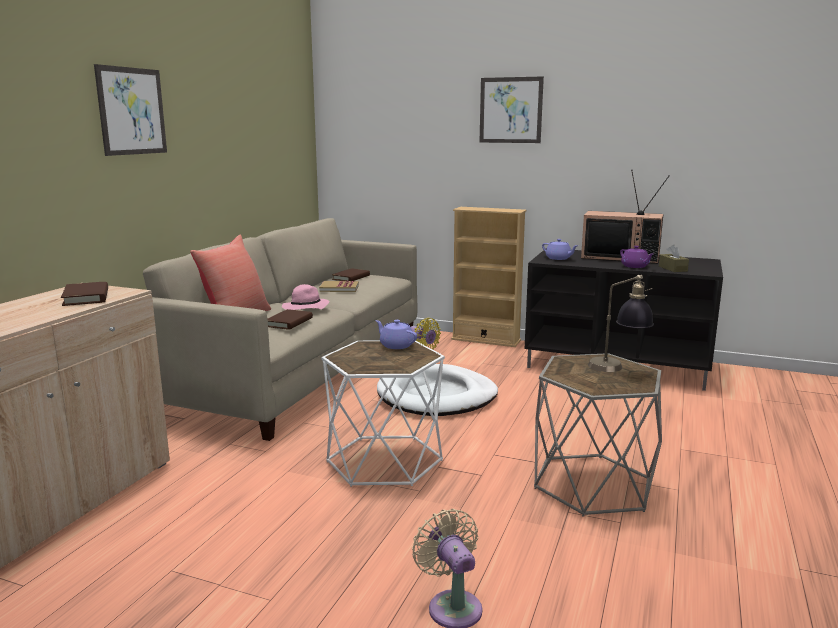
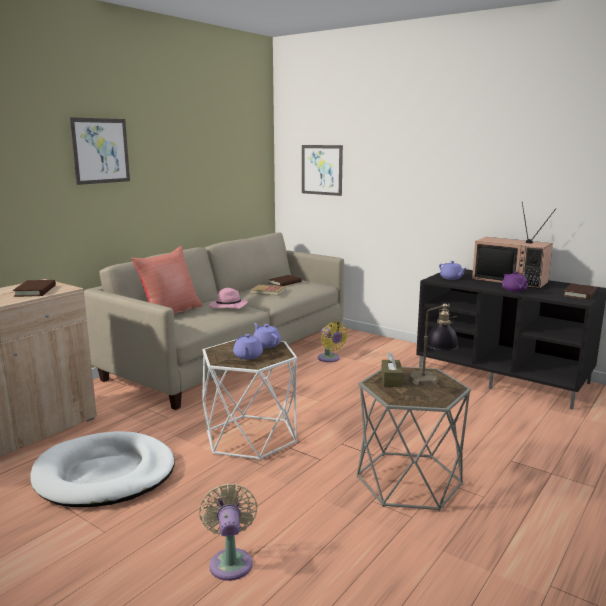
camera: 15 degrees right, 0 degrees up
brown book [267,309,313,330] -> brown book moved to [563,283,597,299]
white dog bed [377,364,498,416] -> white dog bed moved to [30,431,175,507]
beige bookcase [451,207,526,347] -> none
picture [479,76,544,143] -> picture moved to [302,145,343,196]
brown tissue box [659,245,689,272] -> brown tissue box moved to [381,352,403,387]
none -> purple teapot [233,334,263,360]

